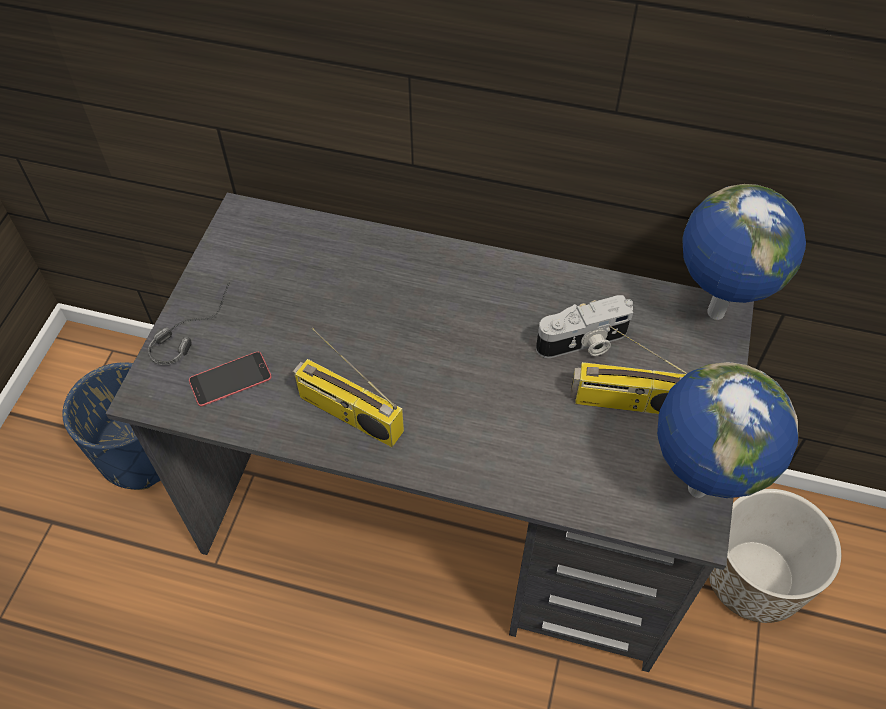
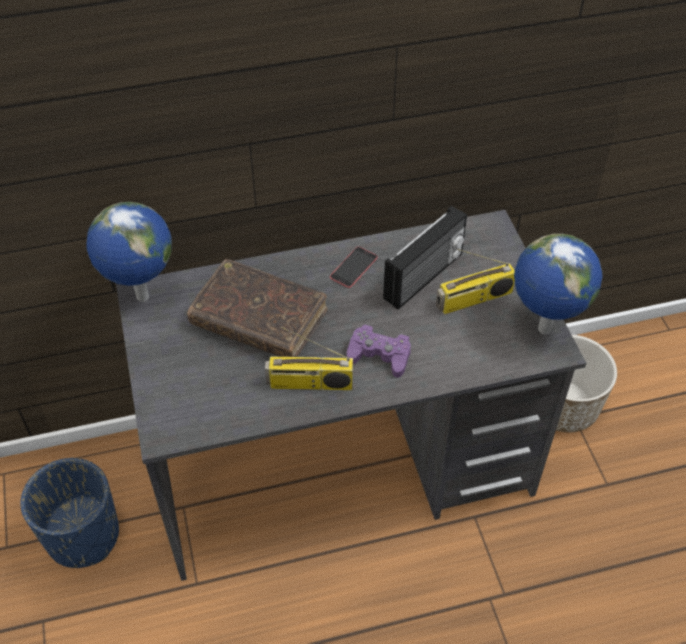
camera: 30 degrees left, 5 degrees down
headphones [148,282,230,365] -> none
phone [189,352,272,406] -> phone moved to [330,247,378,288]
camera [536,295,633,358] -> radio [383,206,467,310]
globe [682,184,806,320] -> globe moved to [86,202,172,302]
none -> brown book [187,259,328,357]
none -> purple game controller [347,324,411,378]

